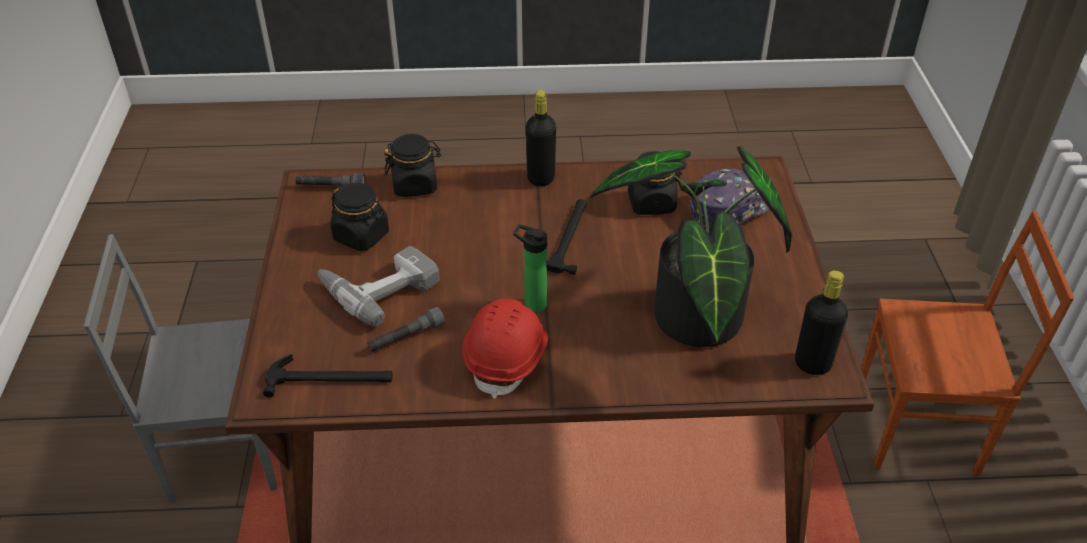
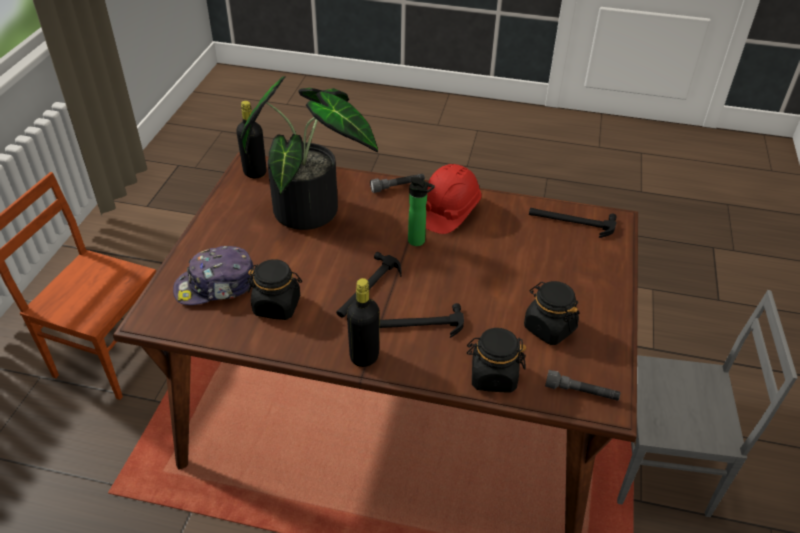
camera: 165 degrees left, 0 degrees up
power drill [318,246,440,327] -> none
grey flashlight [367,307,445,351] -> grey flashlight moved to [370,174,425,193]
none -> hammer [379,303,464,338]

